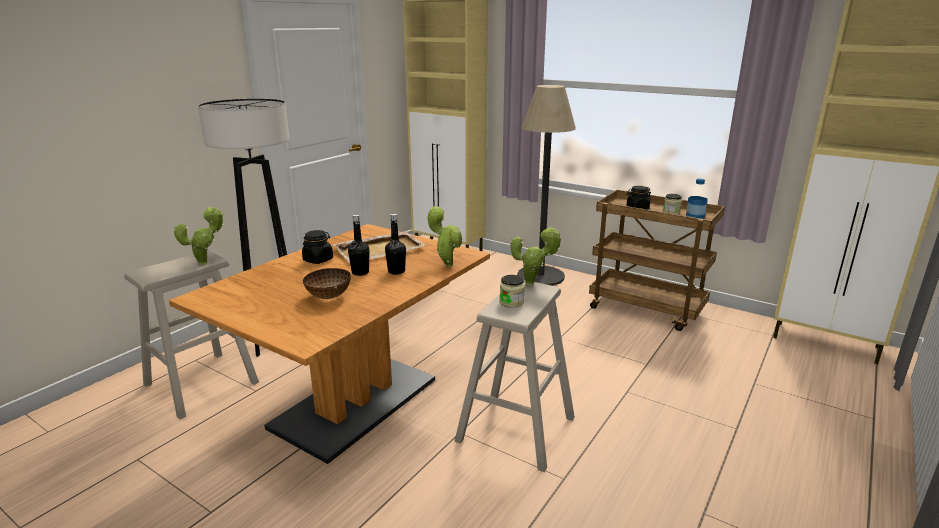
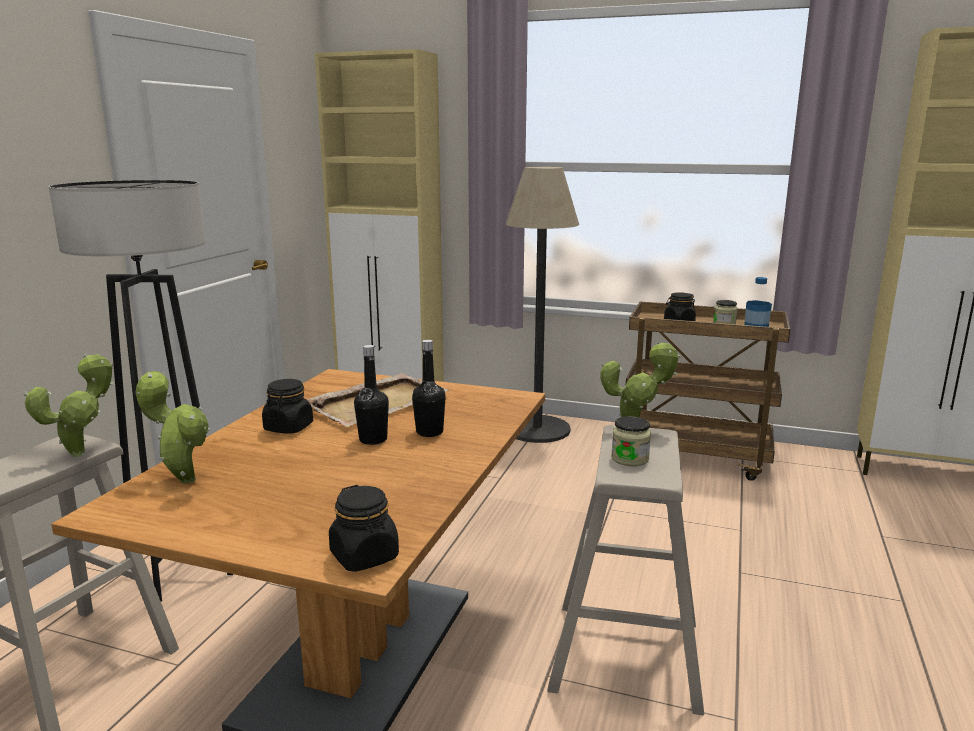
camera: 15 degrees left, 5 degrees down
bowl [303,268,351,299] -> none
potted plant [428,206,462,267] -> potted plant moved to [136,371,210,484]
none -> black jar [329,485,399,572]

